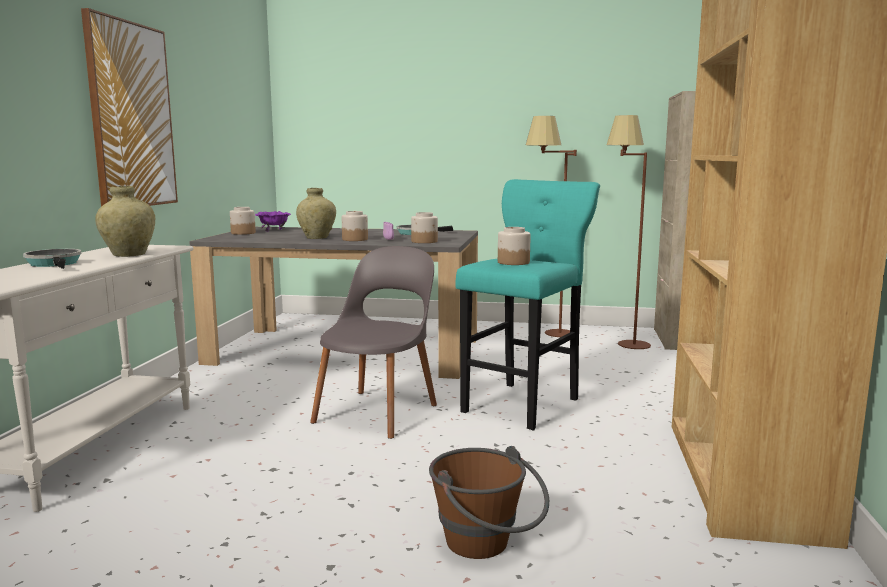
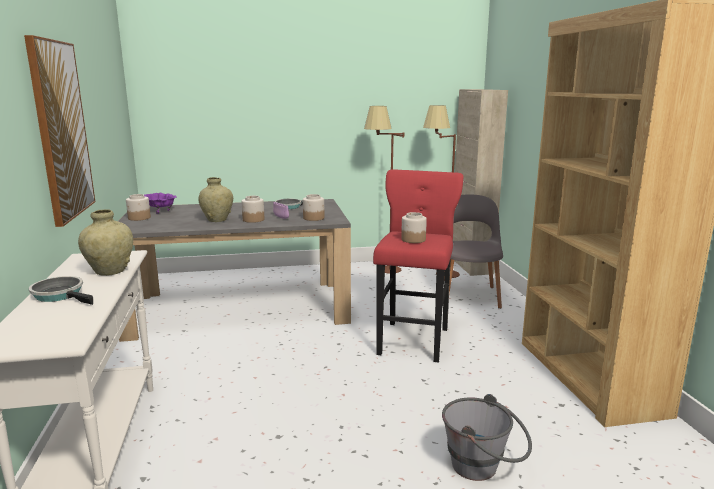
camera: 20 degrees left, 5 degrees up
grey chair [310,246,437,439] -> grey chair moved to [444,195,503,309]
brown bucket [429,446,549,559] -> grey bucket [442,394,532,481]
turquoise stool [455,179,600,430] -> red stool [373,169,464,363]

